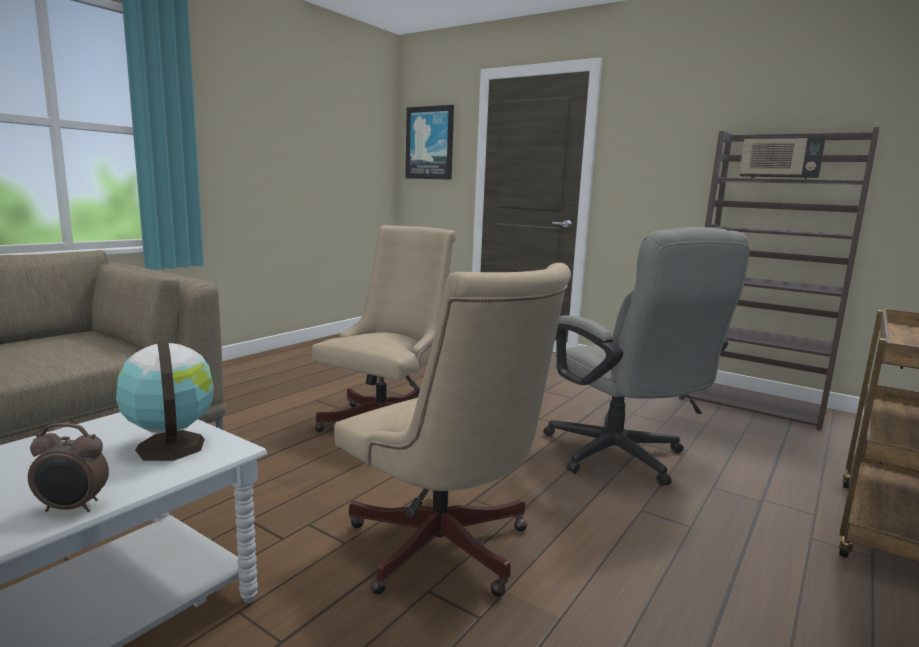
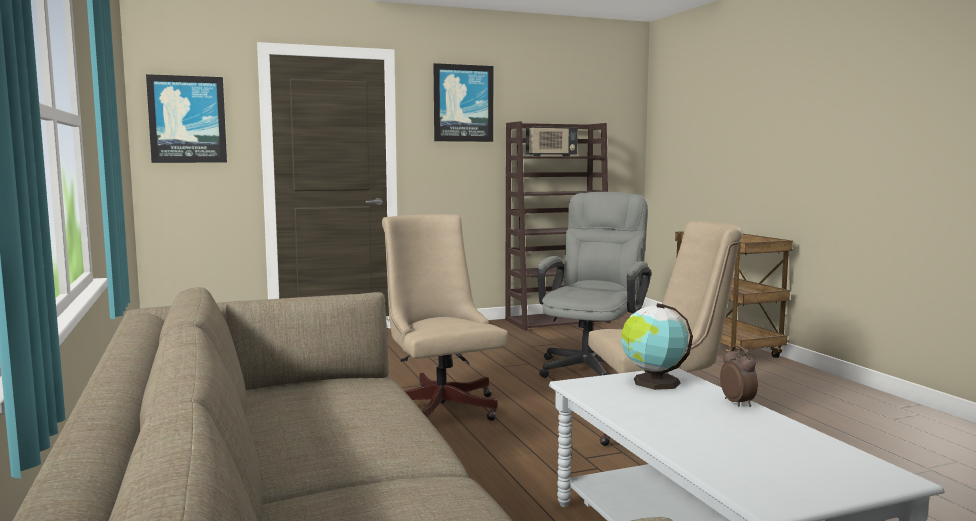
camera: 55 degrees left, 5 degrees down
alarm clock [28,423,109,512] -> alarm clock turned 45 degrees counterclockwise [720,345,758,407]
grey office chair [543,227,750,486] -> grey office chair turned 75 degrees counterclockwise [537,192,651,378]
none -> picture [434,63,493,142]

